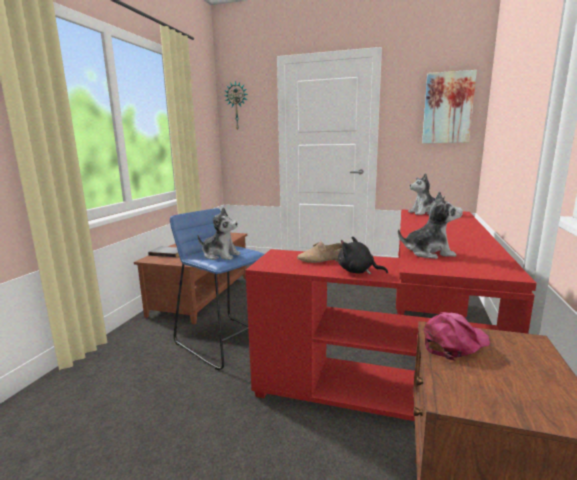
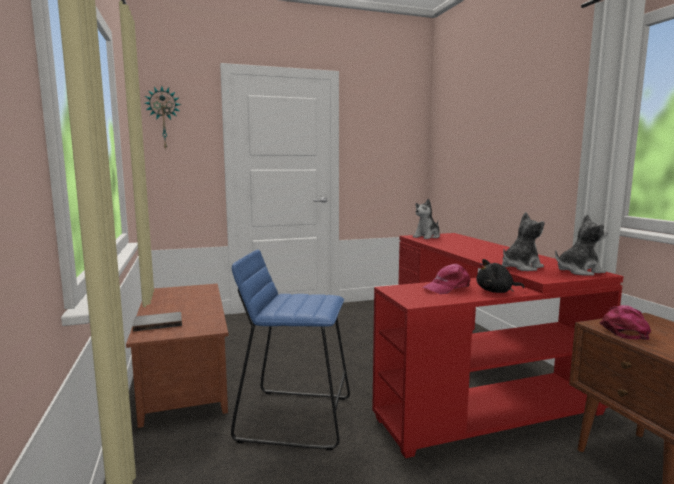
camera: 35 degrees left, 5 degrees down
plush toy [198,207,241,260] -> plush toy moved to [555,214,608,276]
beige shoe [297,241,348,263] -> pink cap [422,263,470,294]
picture [422,70,477,143] -> none

